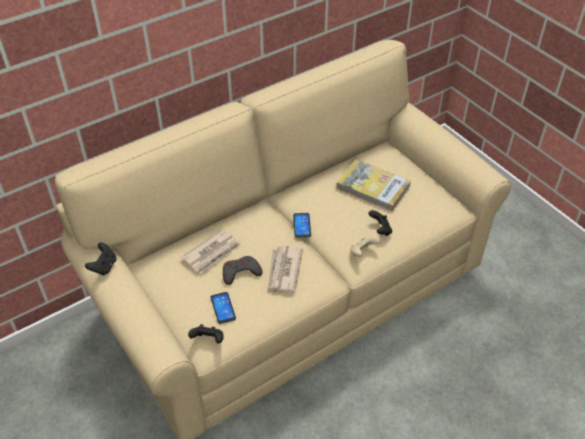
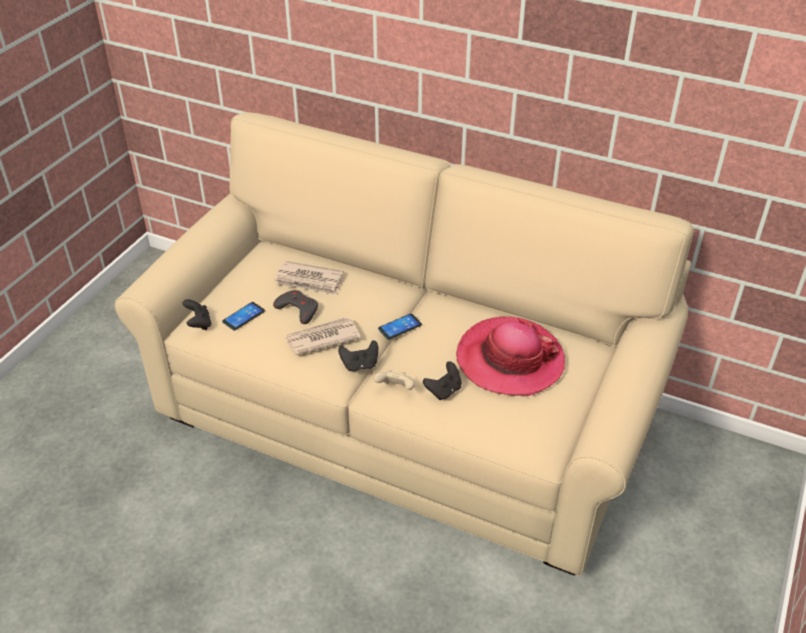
camera: 60 degrees right, 5 degrees down
black game controller [85,243,116,275] -> black game controller moved to [338,340,378,372]
book [336,159,411,212] -> hat [456,316,565,397]

